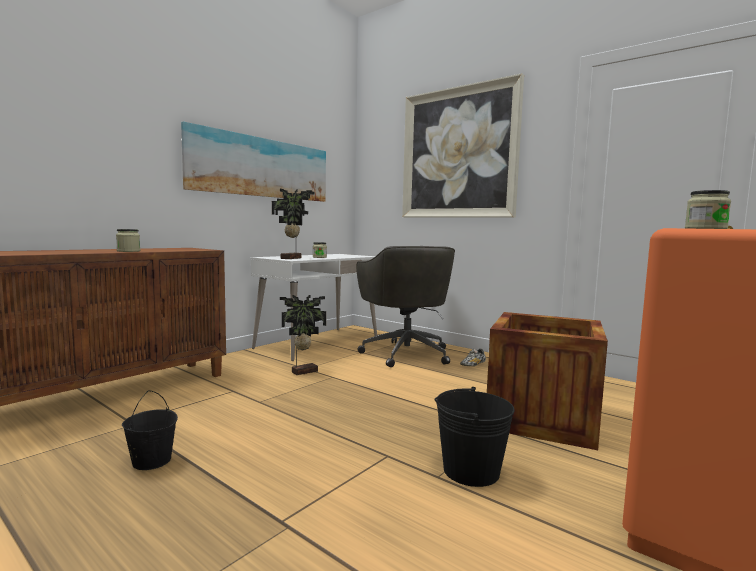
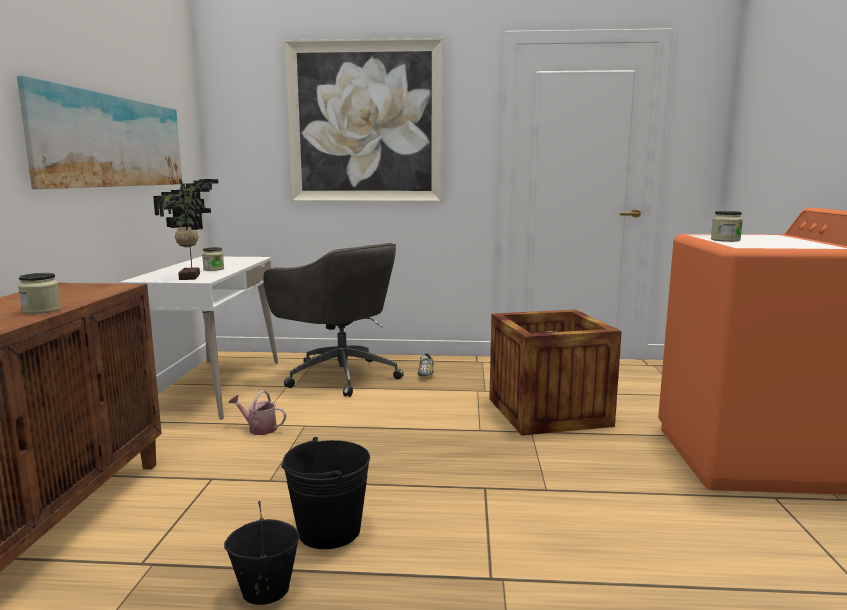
camera: 35 degrees left, 5 degrees up
potted plant [280,294,326,375] -> watering can [228,390,286,435]
black bucket [434,387,515,487] -> black bucket moved to [281,437,370,549]

